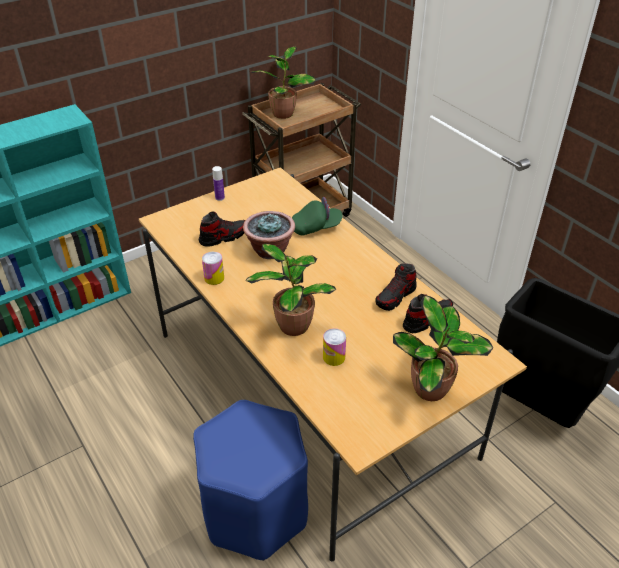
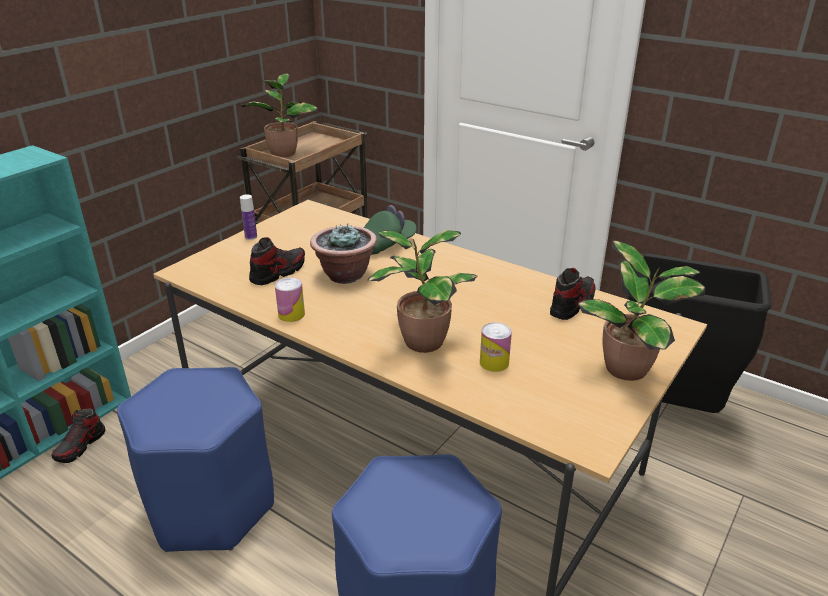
camera: 20 degrees left, 10 degrees down
shoe [376,263,417,311] -> shoe moved to [51,409,105,463]
none -> blue stool [117,367,274,552]

